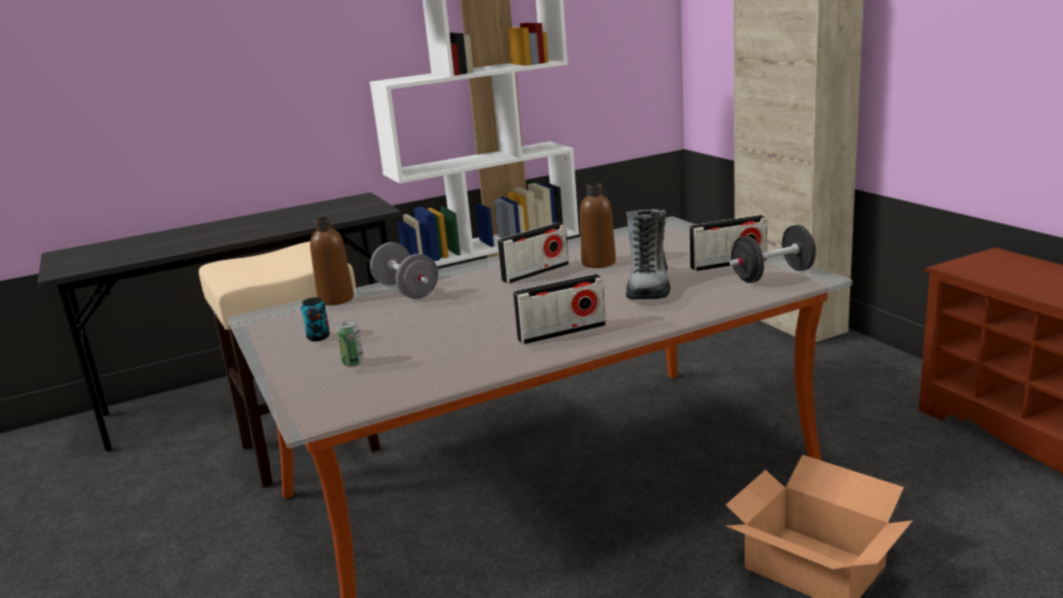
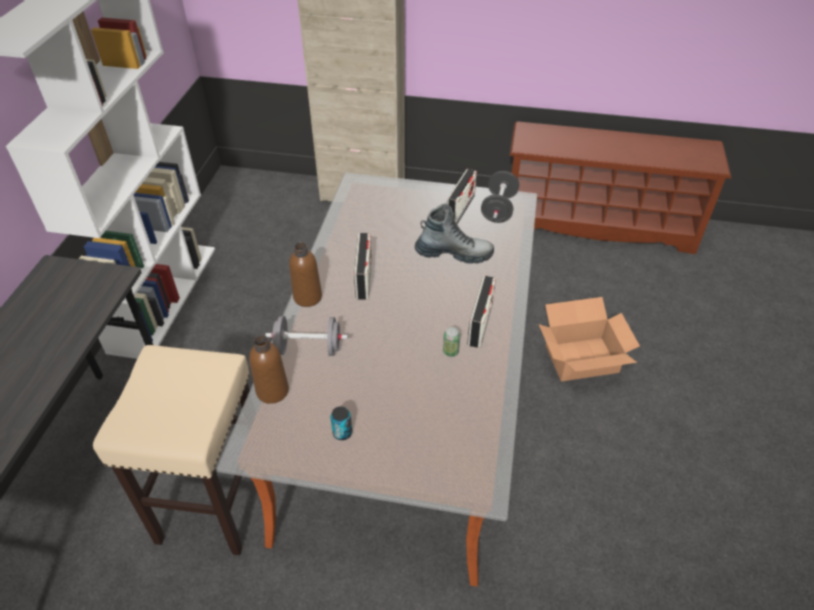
camera: 55 degrees left, 25 degrees up
can [337,321,364,367] -> can moved to [443,327,460,357]
brown bottle [580,183,616,268] -> brown bottle moved to [289,242,322,307]
boot [626,209,670,300] -> boot turned 45 degrees counterclockwise [415,204,494,263]

